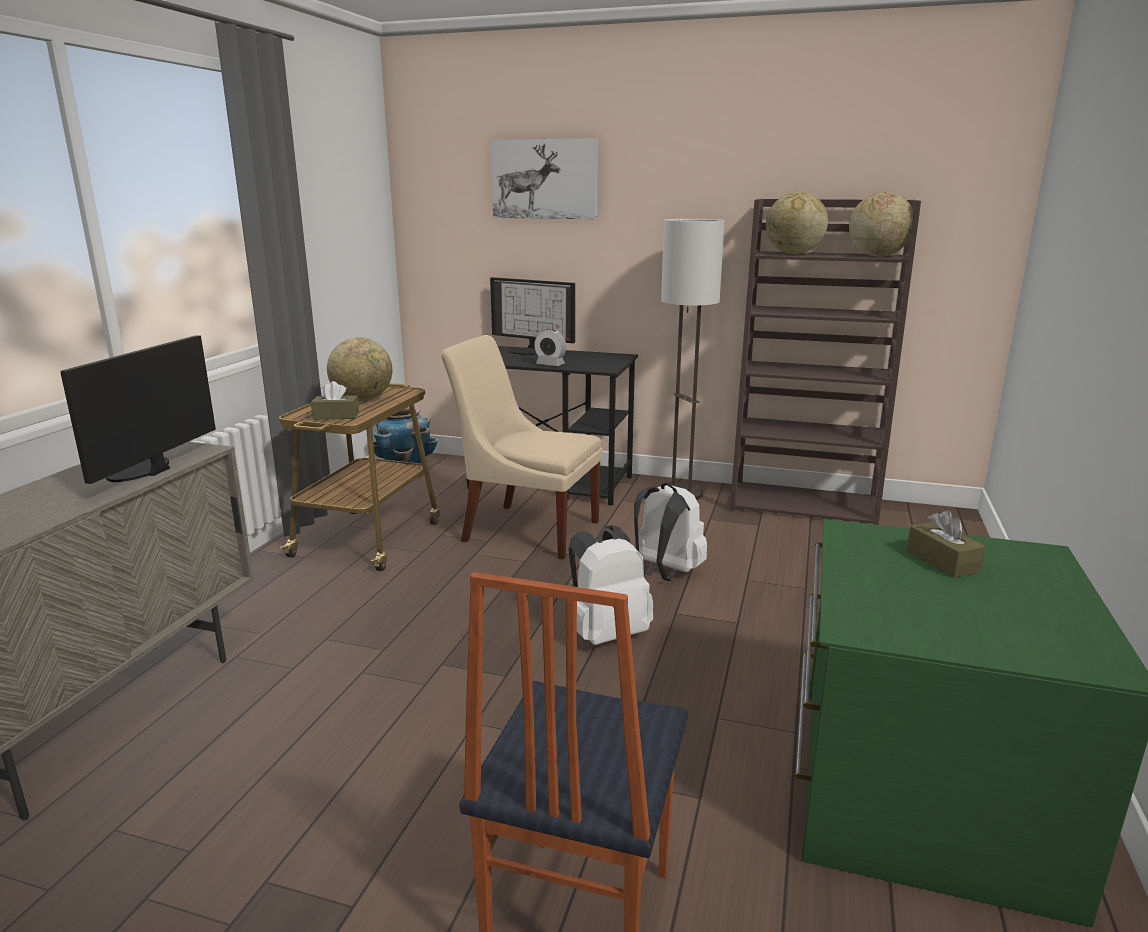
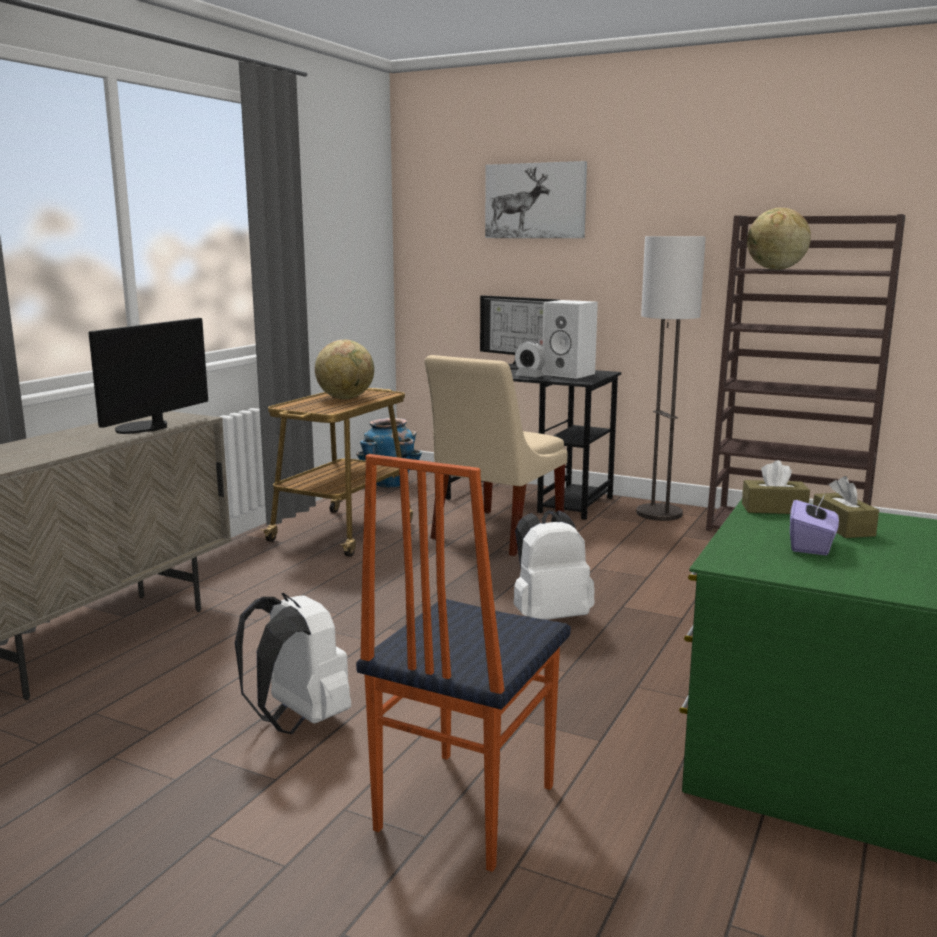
camera: 10 degrees right, 5 degrees down
brown tissue box [311,381,359,420] -> brown tissue box moved to [742,460,810,514]
beige chair [441,335,602,559] -> beige chair turned 90 degrees counterclockwise [424,355,568,556]
white backpack [634,483,707,581] -> white backpack moved to [235,593,351,734]
globe [849,192,913,257] -> none
none -> white speaker [542,300,598,379]
none -> purple tissue box [790,494,839,555]

